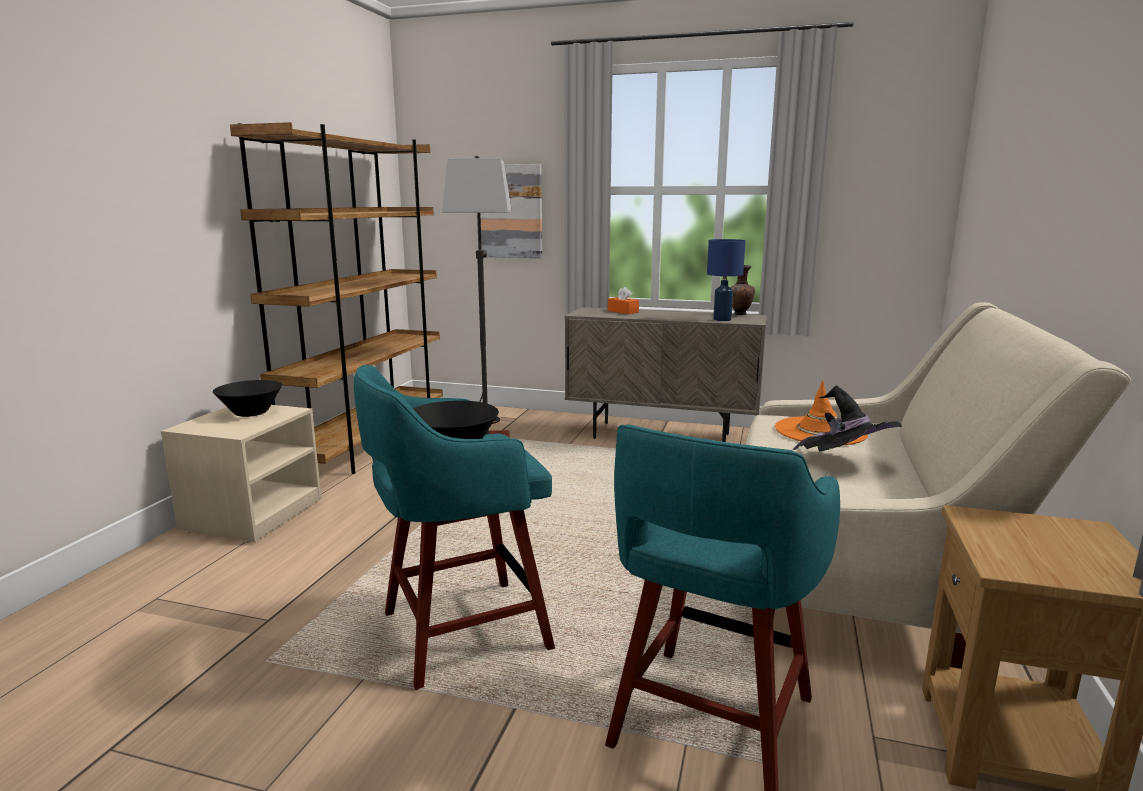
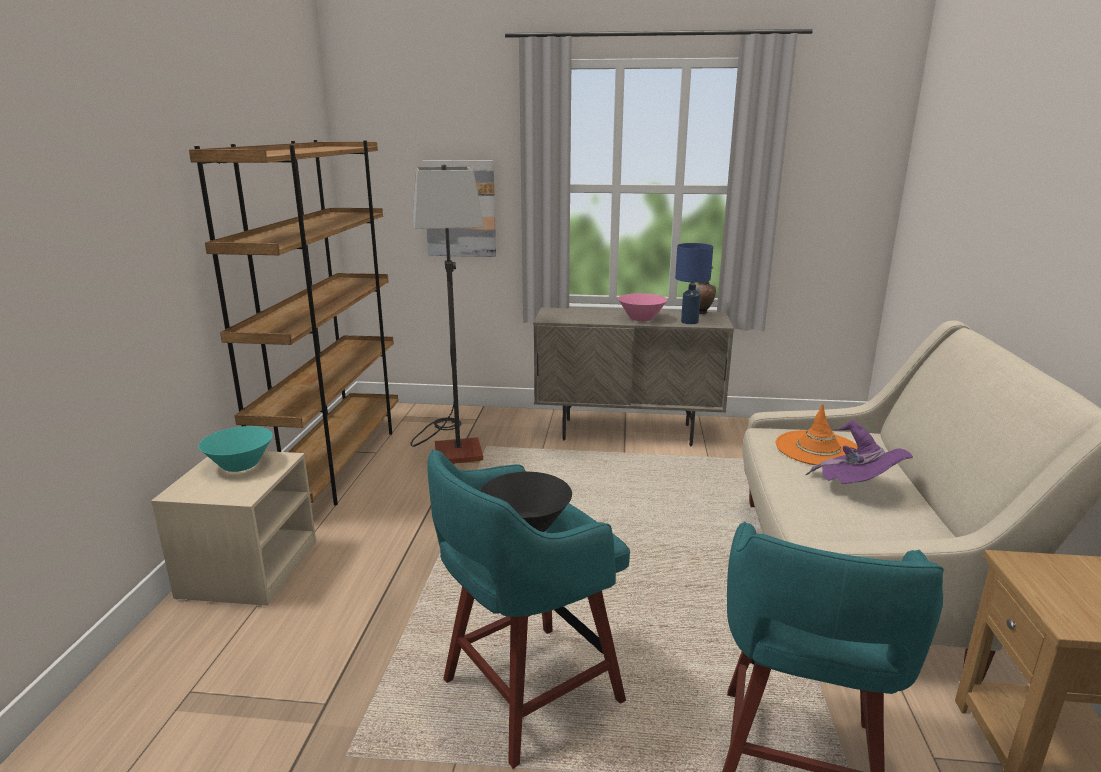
camera: 10 degrees left, 5 degrees up
black bowl [213,380,282,417] -> turquoise bowl [199,426,273,472]
orange tissue box [608,287,639,314] -> none
black hat [793,386,902,452] -> purple hat [805,420,913,484]
none -> pink bowl [618,293,667,321]

